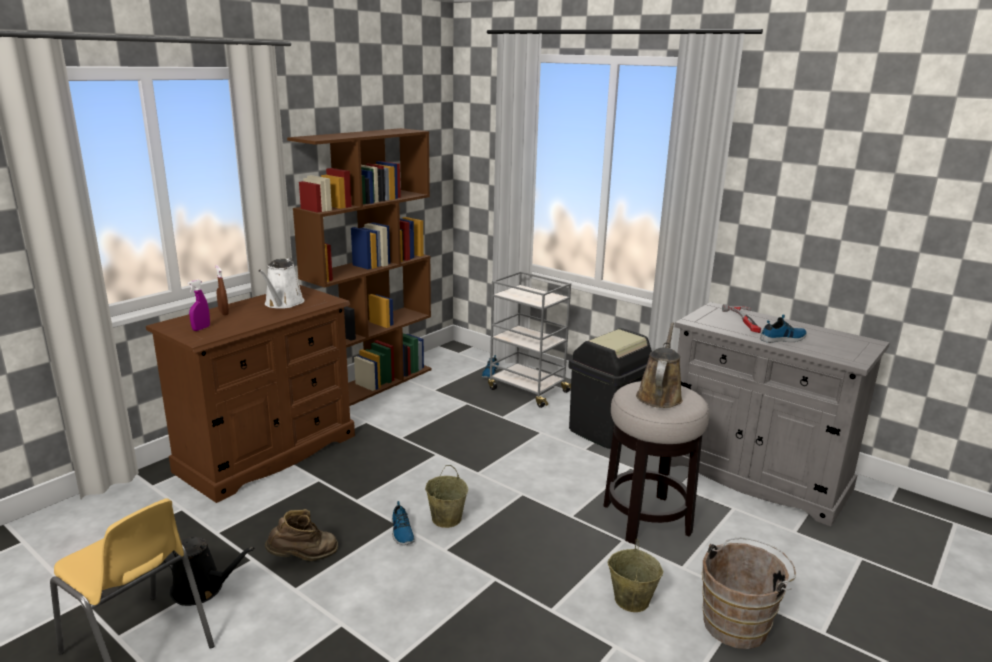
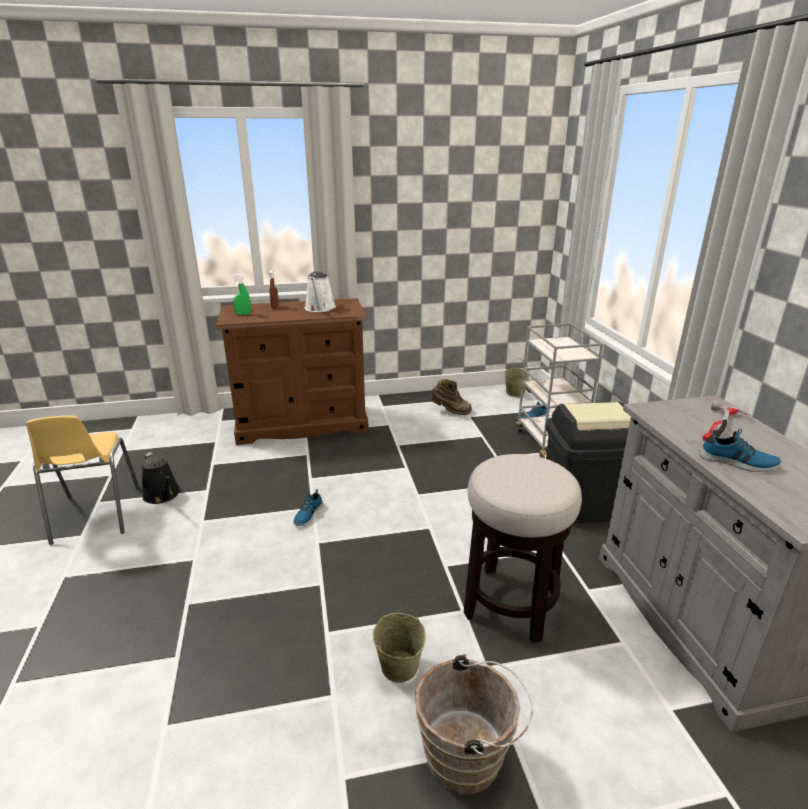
camera: 40 degrees right, 5 degrees up
purple spray bottle [188,279,210,331] -> green spray bottle [232,276,251,315]
white watering can [258,258,304,309] -> white watering can turned 45 degrees counterclockwise [305,271,336,312]
brown boot [265,509,338,561] -> brown boot moved to [430,379,472,415]
brown bookcase [287,128,432,406] -> none
beige bucket [425,465,468,528] -> beige bucket moved to [504,358,530,397]
brown watering can [636,322,683,408] -> none

